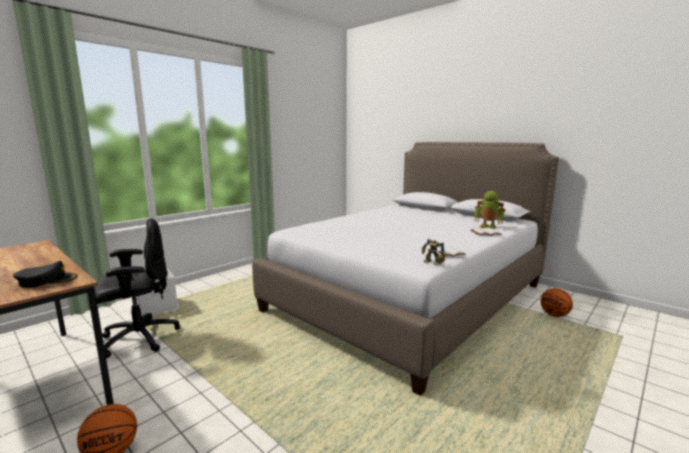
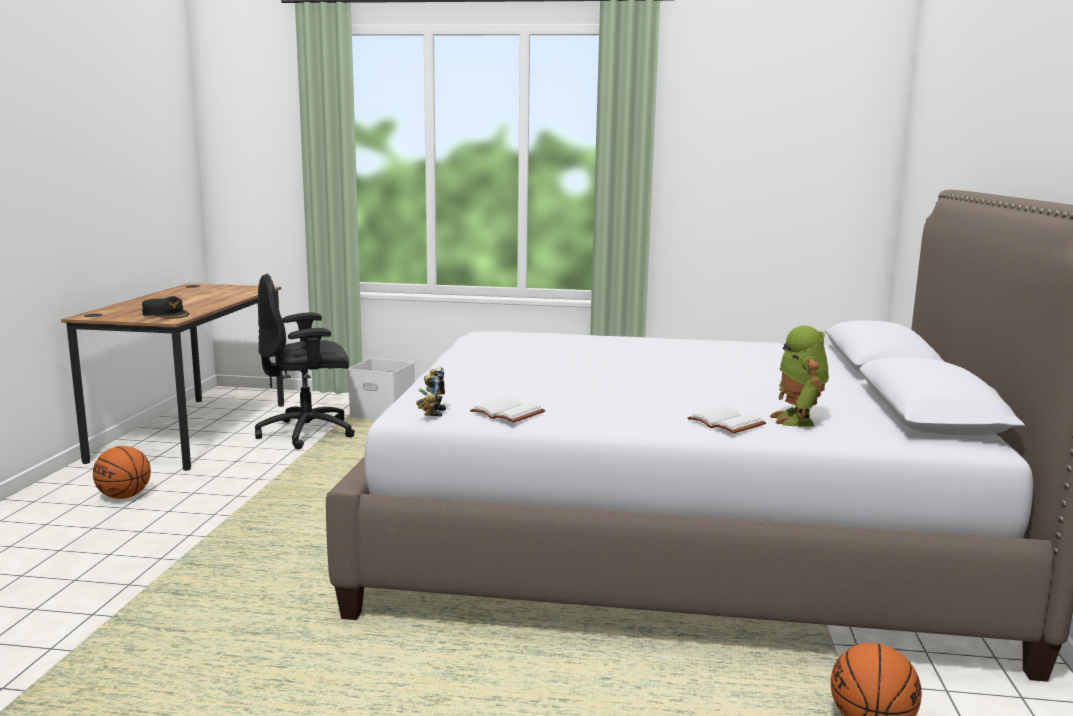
camera: 55 degrees right, 0 degrees up
black office chair [94,218,180,358] -> black office chair turned 135 degrees clockwise [255,274,355,450]

